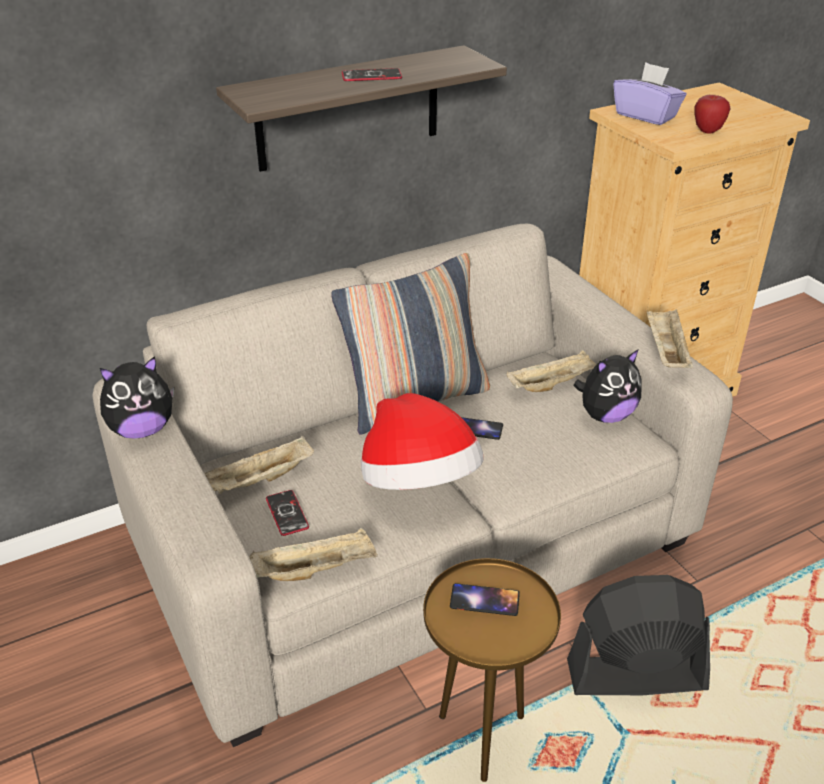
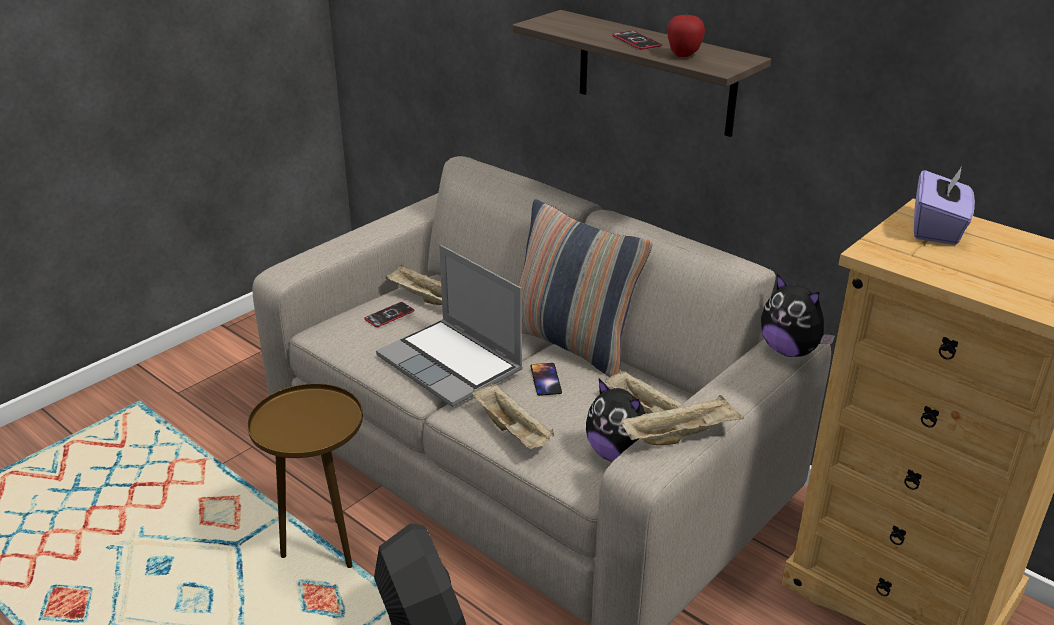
camera: 70 degrees right, 5 degrees down
plush toy [100,356,174,439] -> plush toy moved to [761,274,835,357]
beige tray [249,528,378,581] -> beige tray moved to [472,384,554,449]
hat [361,393,483,490] -> laptop [376,245,523,407]
phone [450,583,520,616] -> none
apple [695,95,731,134] -> apple moved to [667,15,705,57]

